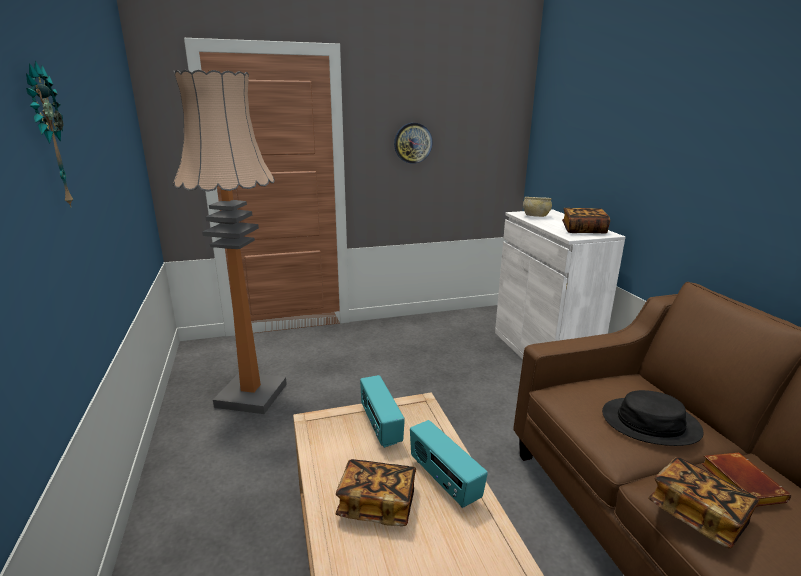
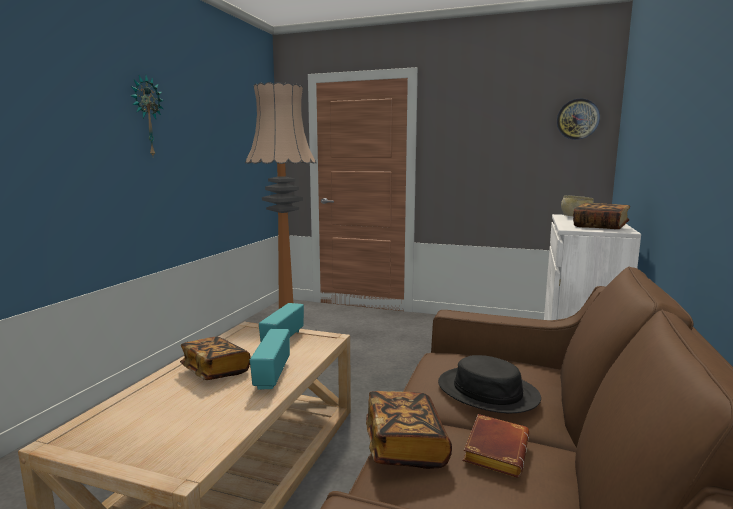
camera: 35 degrees right, 10 degrees down
wall clock [394,123,433,164] -> wall clock moved to [557,99,600,140]

